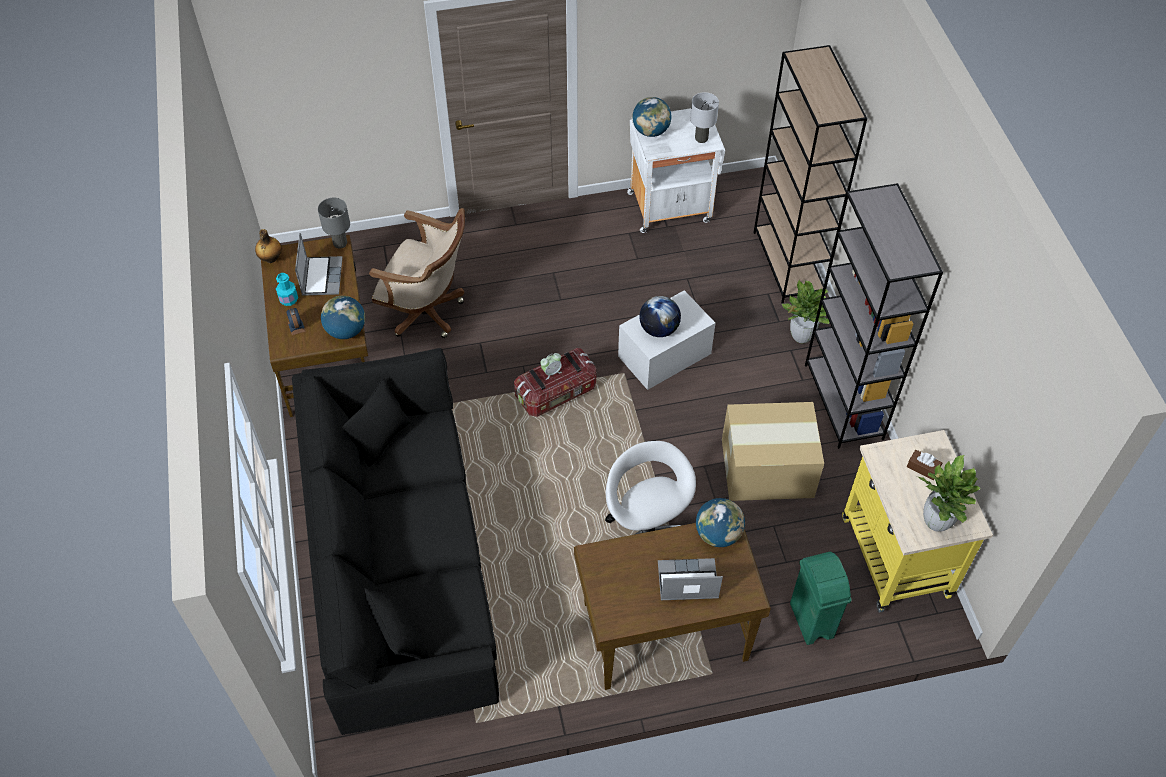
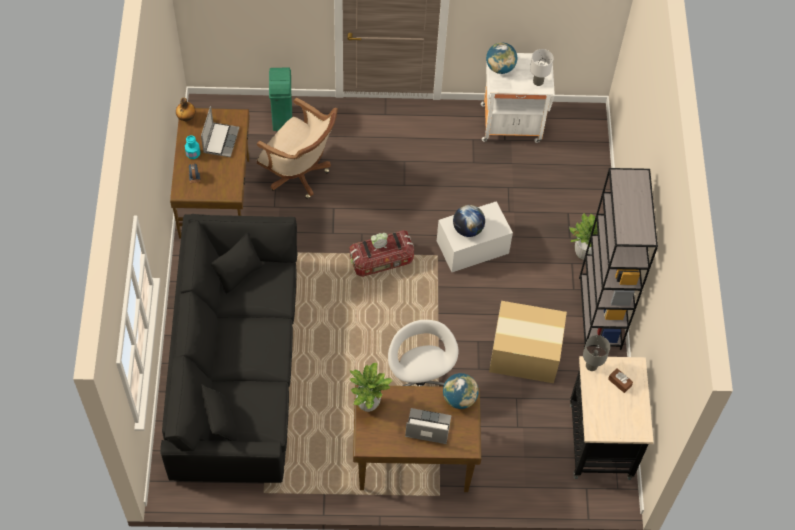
camera: 10 degrees right, 5 degrees up
grey table lamp [318,198,350,249] -> grey table lamp moved to [583,335,610,371]
globe [321,296,365,339] -> none
beige bookcase [753,45,867,303] -> none
green trash can [790,552,852,645] -> green trash can moved to [269,67,292,131]
yellow cart [842,430,993,613] -> black cart [570,356,653,480]
potted plant [918,455,981,532] -> potted plant moved to [350,363,393,412]

